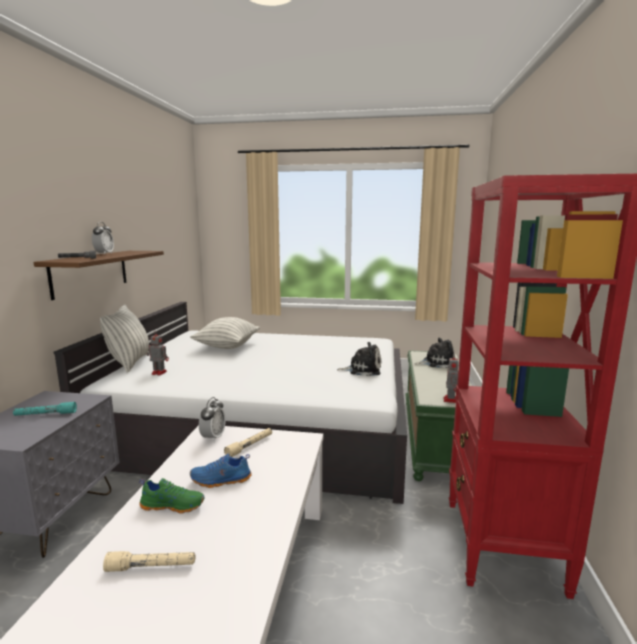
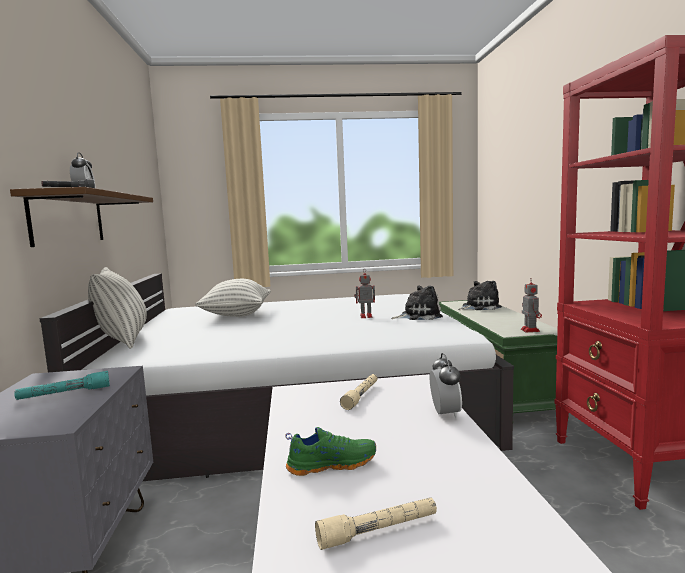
camera: 15 degrees left, 5 degrees down
toy robot [147,332,169,375] -> toy robot moved to [354,269,375,318]
blue shoe [190,453,252,488] -> none
alarm clock [199,397,226,442] -> alarm clock moved to [430,353,462,419]

